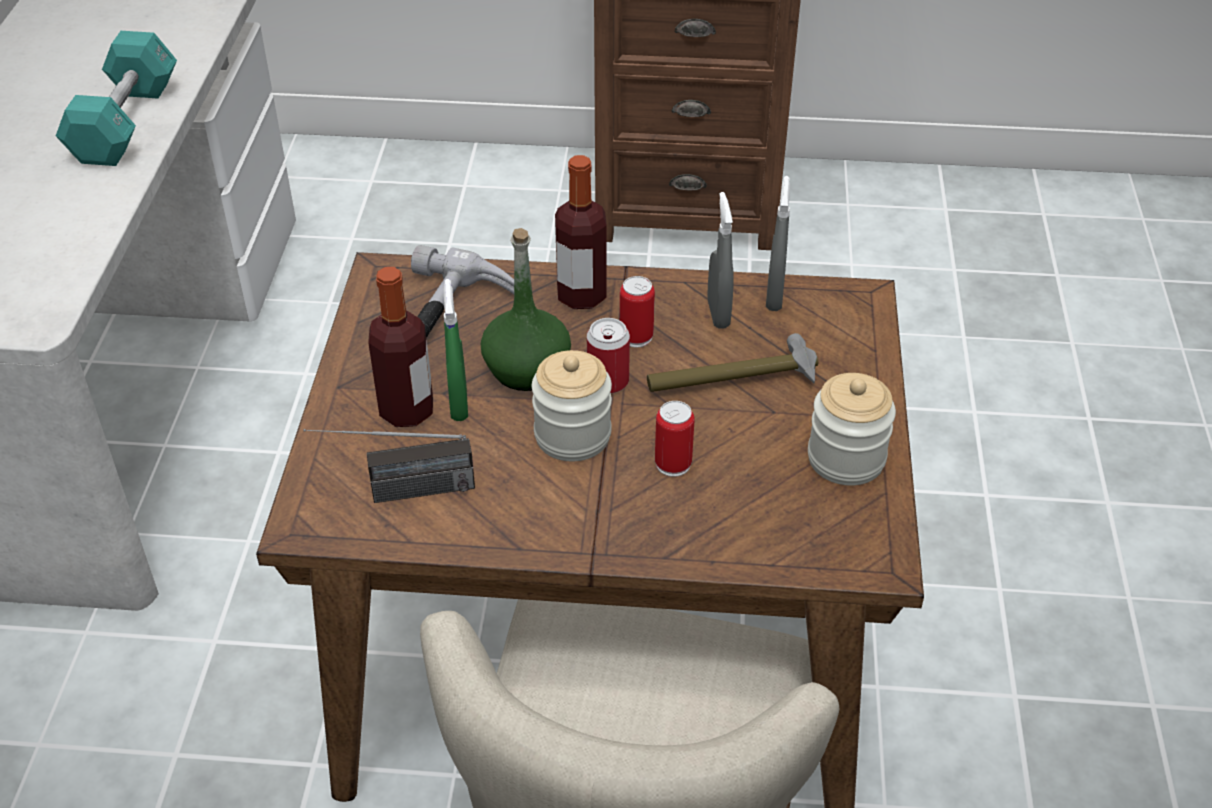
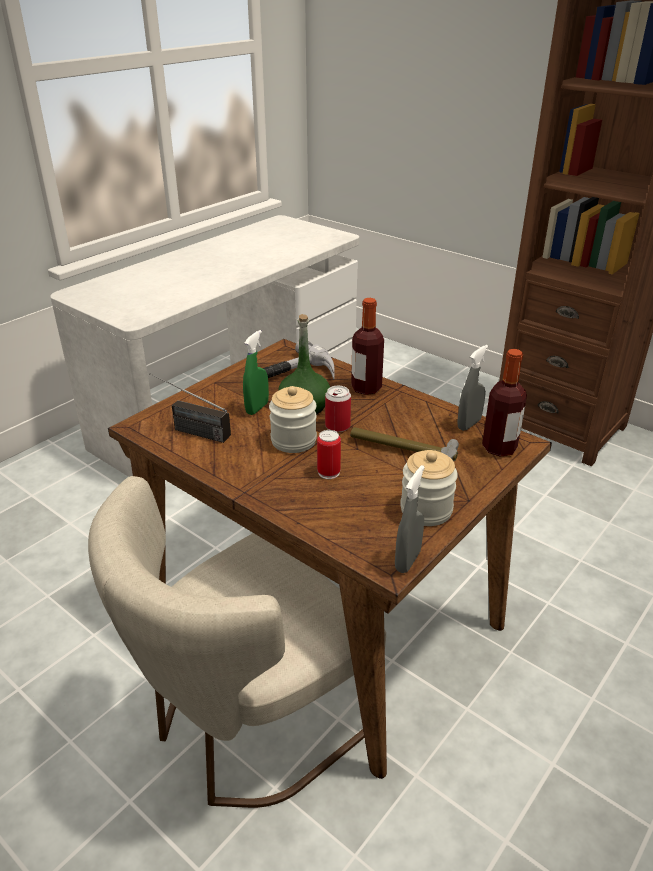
camera: 35 degrees right, 10 degrees down
turquoise dumbbell [56,31,177,166] -> none
bottle [368,267,433,427] -> bottle moved to [482,349,527,457]
can [620,276,655,347] -> none
grey spray bottle [708,192,734,328] -> grey spray bottle moved to [395,465,425,573]

